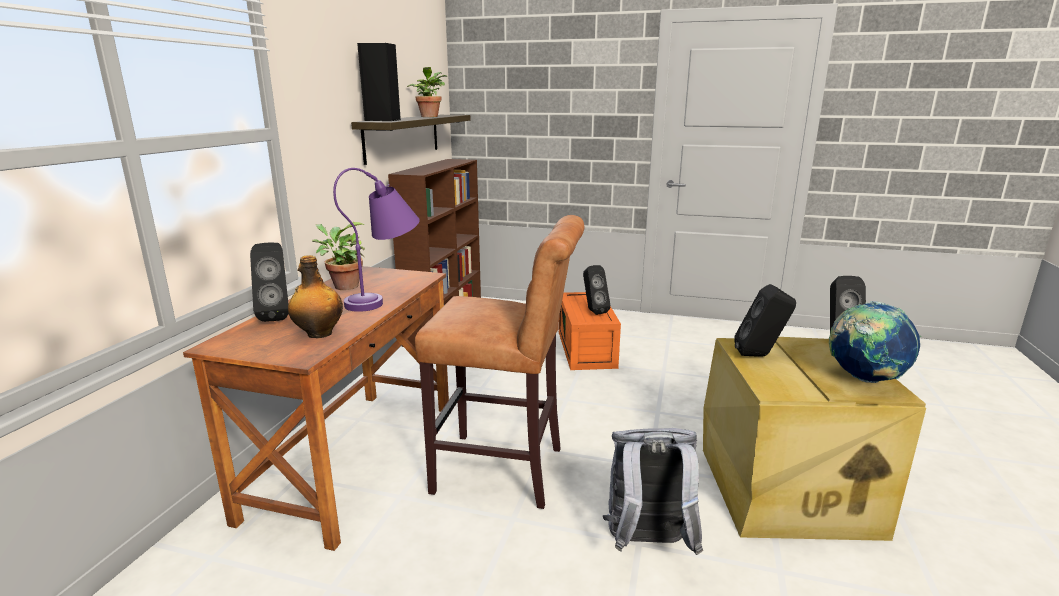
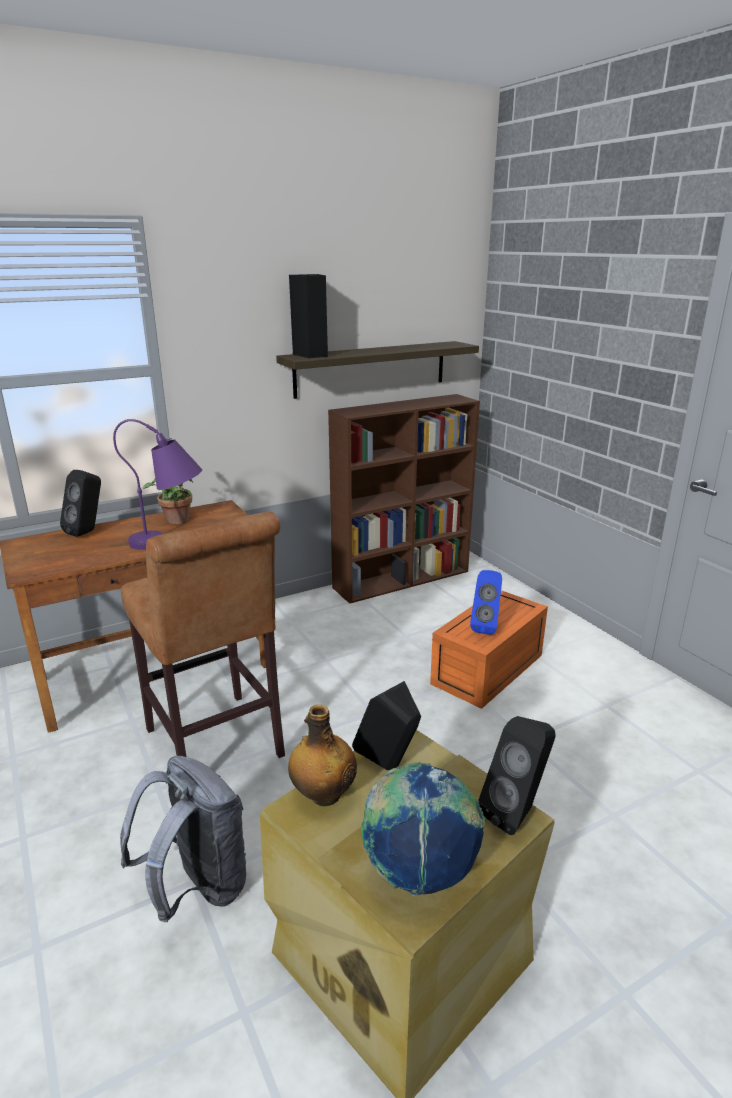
camera: 45 degrees right, 5 degrees up
bottle [288,255,343,338] -> bottle moved to [288,704,357,806]
potted plant [407,67,447,117] -> none
black speaker [583,265,611,315] -> blue speaker [470,570,502,635]

